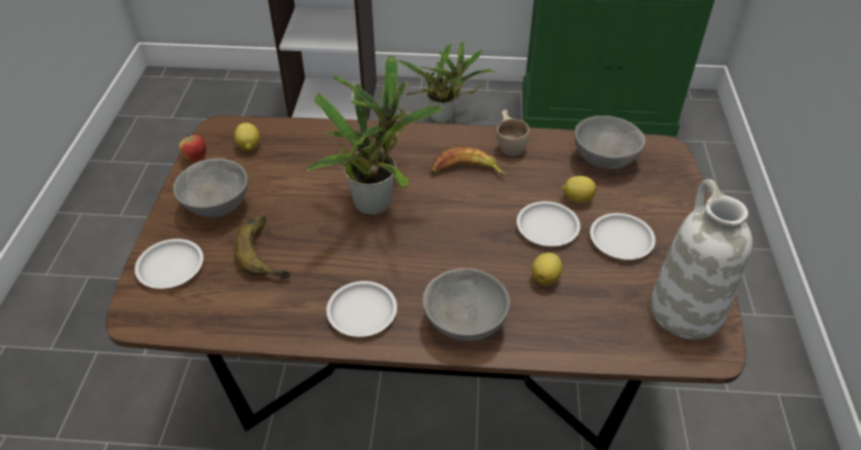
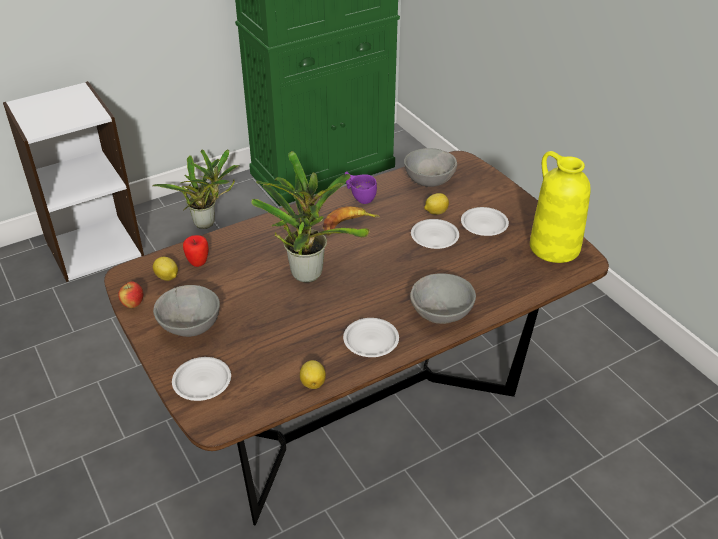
camera: 35 degrees left, 5 degrees down
banana [233,216,291,279] -> none
beige cup [497,109,530,156] -> purple cup [345,171,377,204]
lemon [532,253,563,285] -> lemon moved to [300,360,326,389]
white vase [650,179,753,339] -> yellow vase [530,151,591,263]
none -> apple [183,235,209,267]

